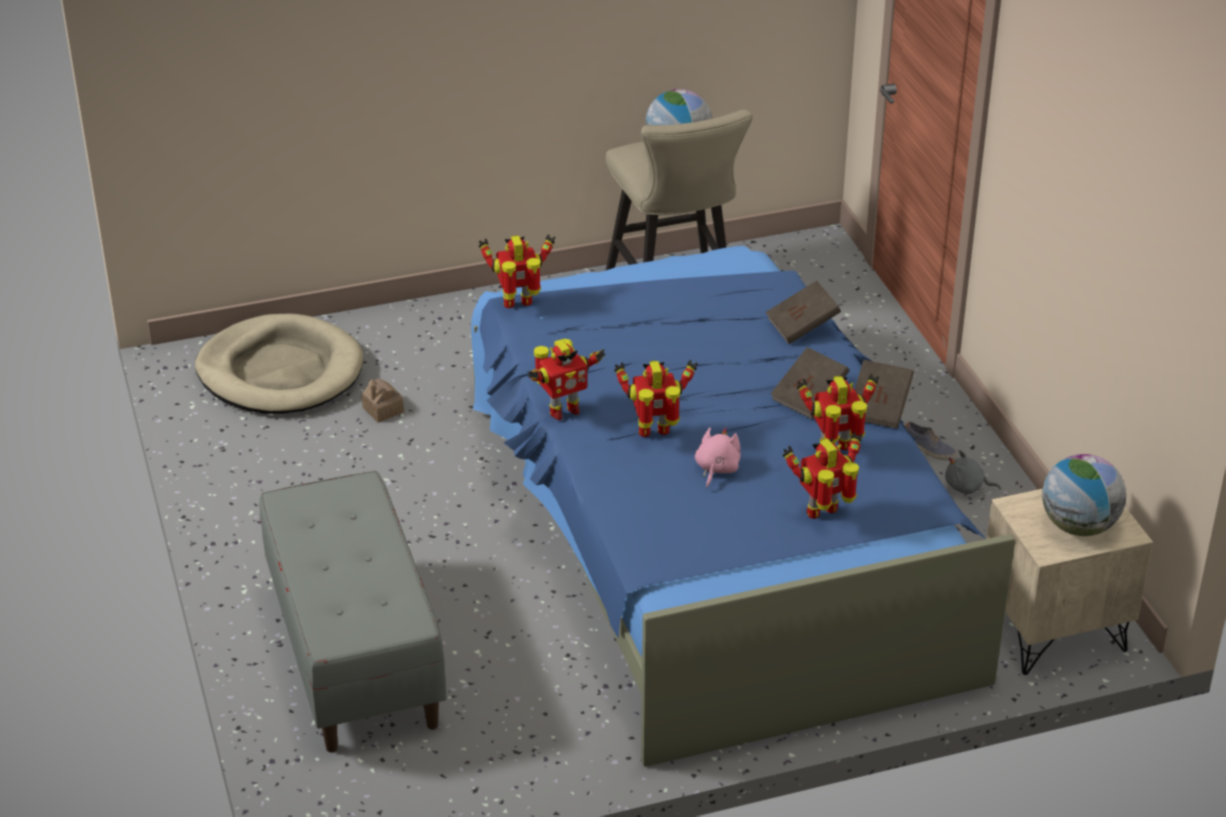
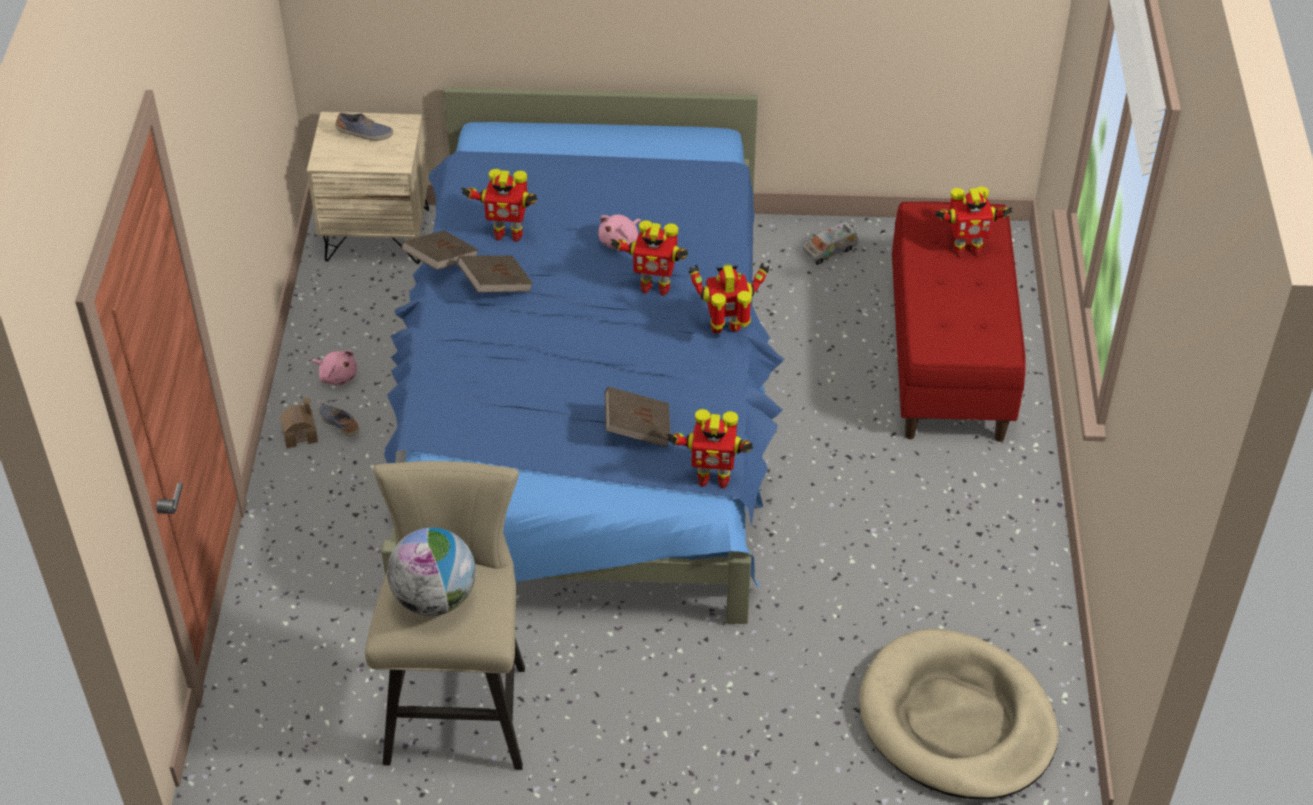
camera: 160 degrees left, 10 degrees up
grey bench [259,471,447,752] -> red bench [892,202,1026,442]
toy house [361,378,404,423] -> toy house moved to [280,397,318,448]
brown book [765,280,841,344] -> brown book moved to [605,387,671,447]
toy robot [782,432,863,519] -> toy robot moved to [935,187,1012,258]
grey plush toy [945,450,1001,494] -> pink plush toy [312,350,357,386]
globe [1042,454,1126,536] -> shoe [335,113,393,141]
none -> toy truck [802,222,858,265]

